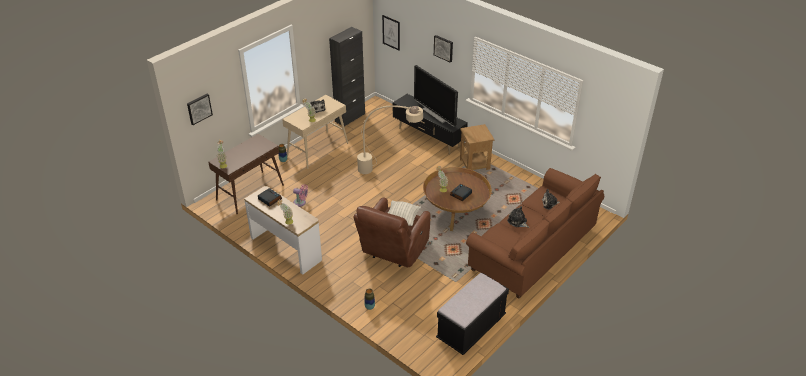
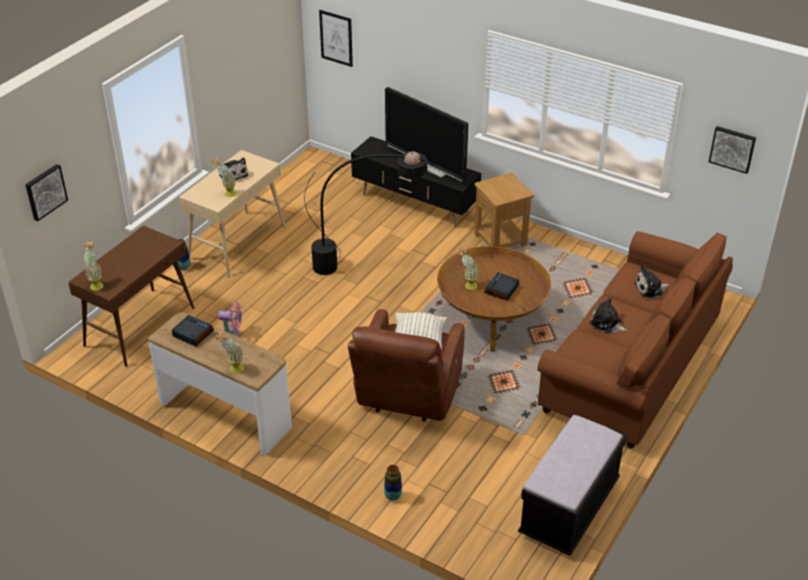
camera: 10 degrees left, 0 degrees up
black cabinet [329,27,365,127] -> none
beige floor lamp [357,105,423,174] -> black floor lamp [304,151,428,275]
picture [434,35,453,63] -> picture moved to [709,126,756,174]

